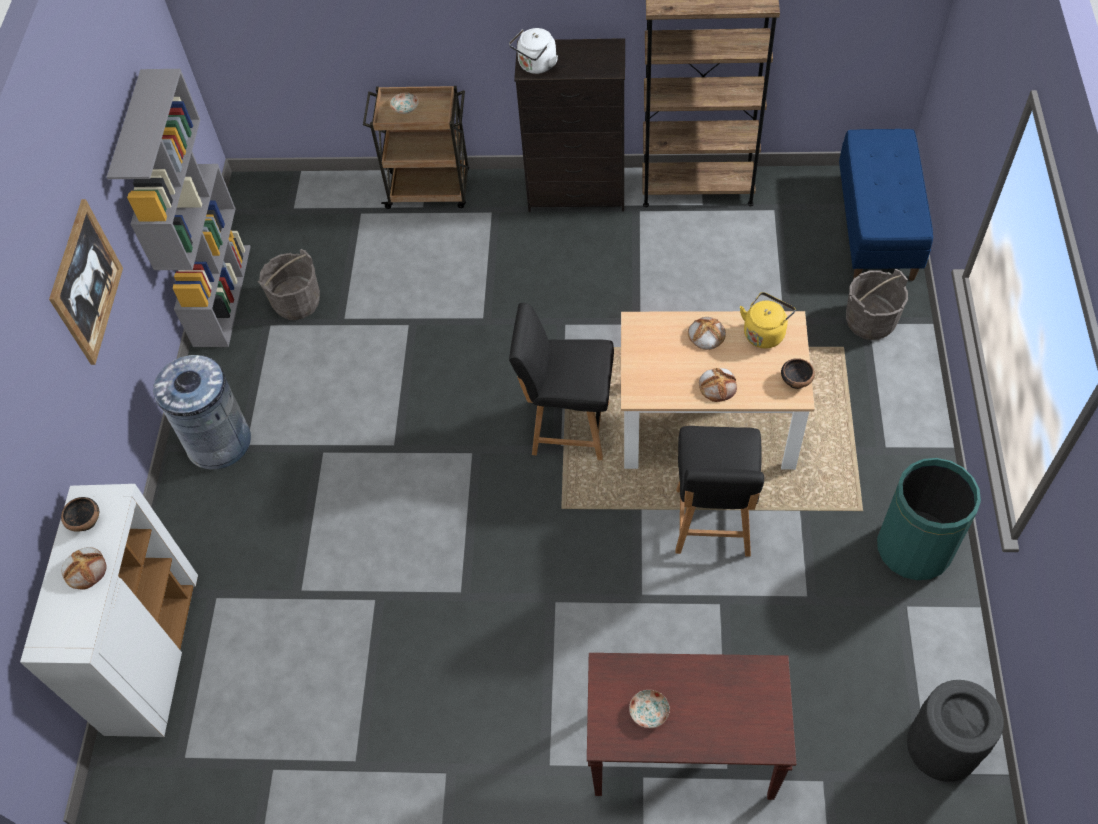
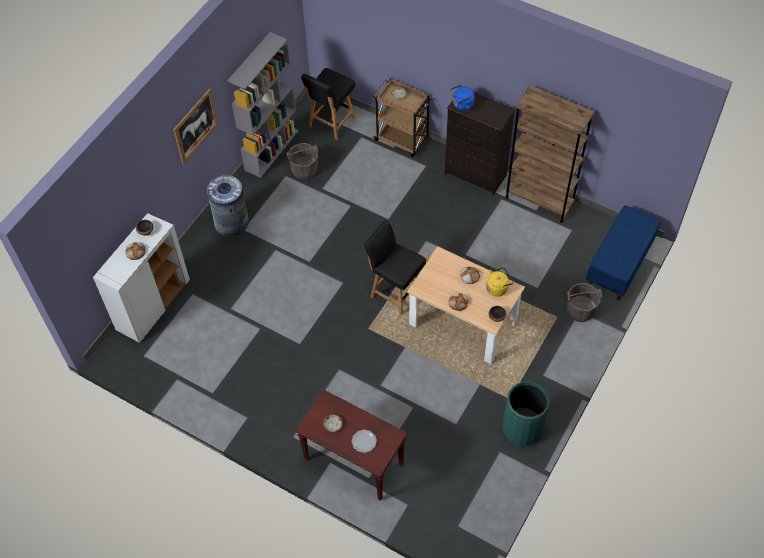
camera: 25 degrees right, 0 degrees up
white kettle [509,28,558,74] -> blue kettle [450,85,475,110]
black chair [675,426,764,557] -> black chair moved to [301,68,355,140]
black trash can [907,680,1004,782] -> none
none -> plate [352,430,377,453]

